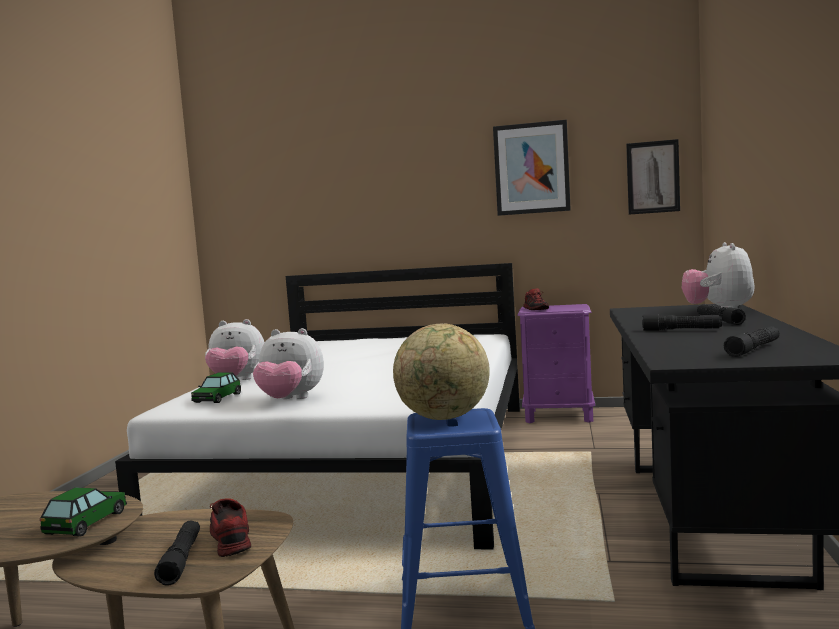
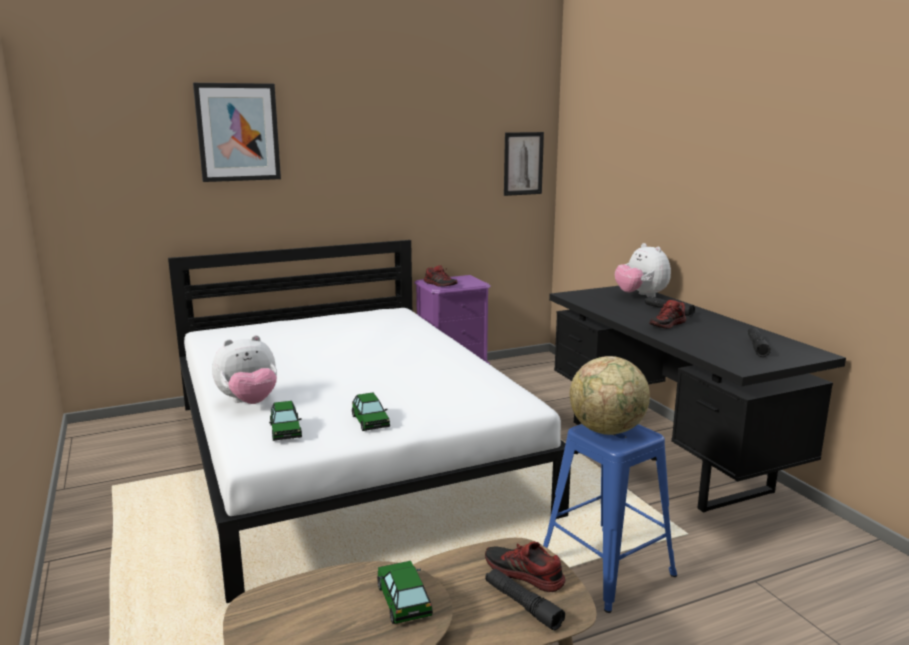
camera: 35 degrees left, 10 degrees up
plush toy [253,328,324,399] -> toy car [352,393,390,431]
picture [493,120,571,216] -> picture moved to [193,83,281,182]
black flashlight [642,314,722,331] -> shoe [649,300,686,329]

